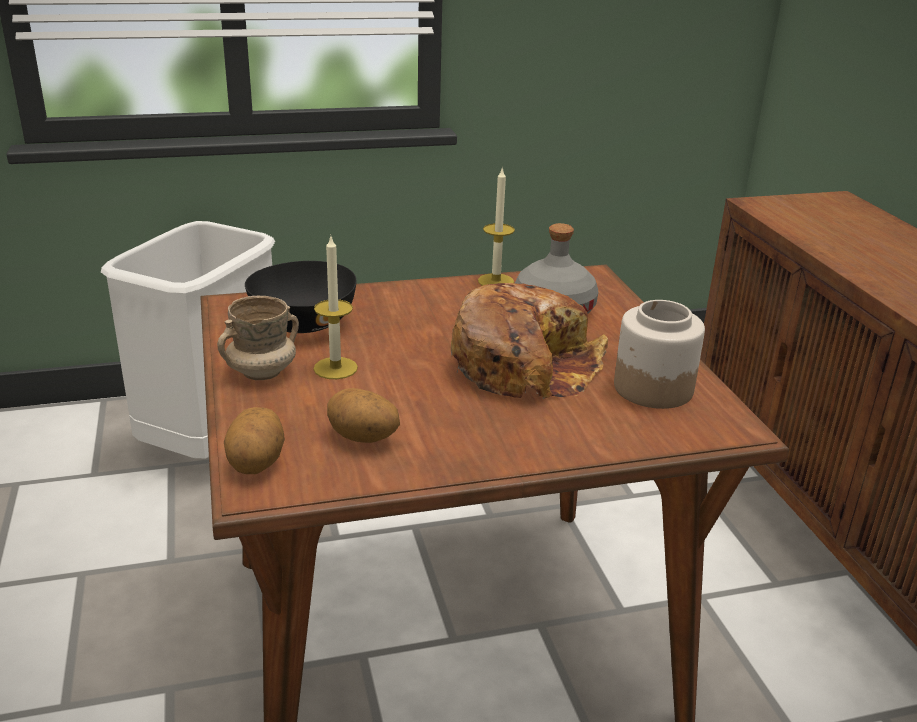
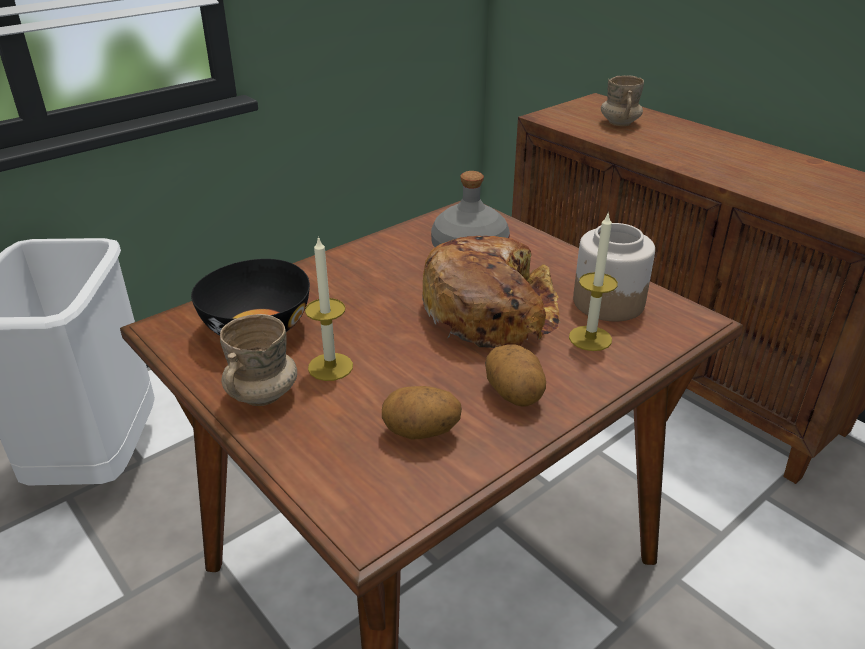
camera: 25 degrees left, 5 degrees up
potato [224,407,285,474] -> potato moved to [485,344,546,406]
candle [478,167,515,286] -> candle moved to [569,211,618,351]
none -> beige mug [601,75,644,126]

